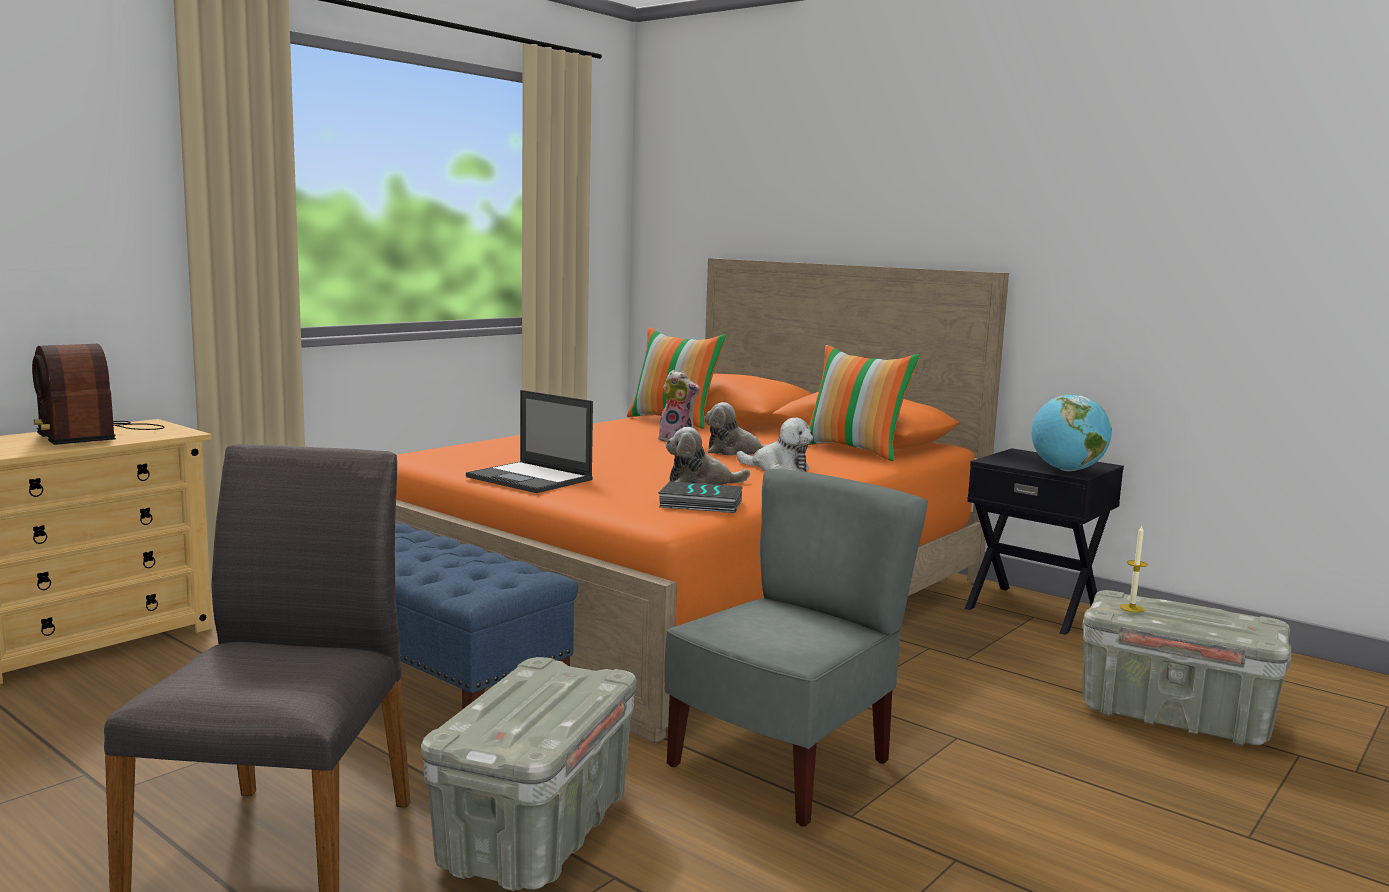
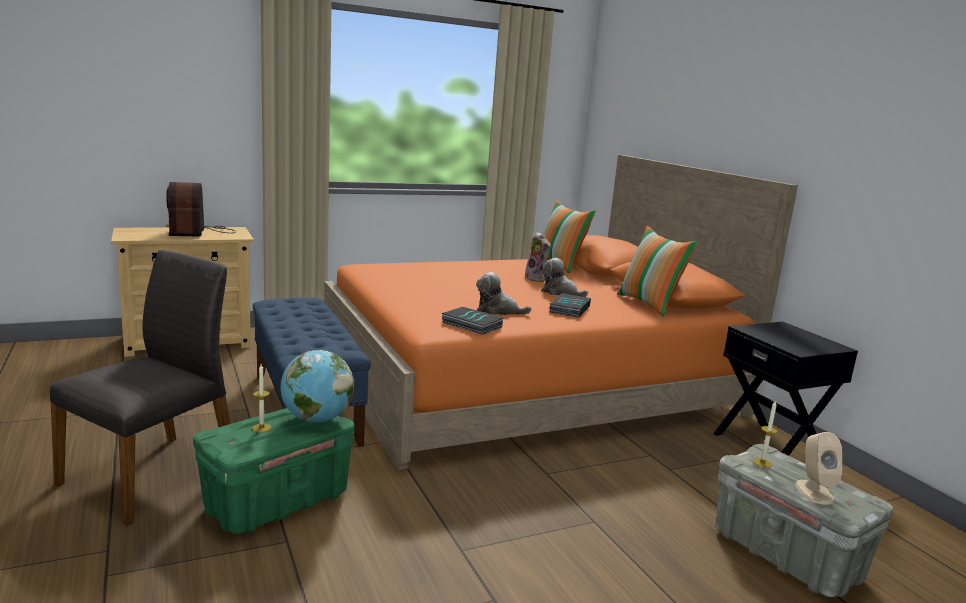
camera: 25 degrees right, 5 degrees up
grey storage box [421,657,637,891] -> green storage box [193,408,355,534]
laptop [466,390,593,493] -> none
grey chair [664,469,928,827] -> none
plush toy [737,418,813,472] -> book [549,293,591,318]
globe [1031,394,1112,471] -> globe moved to [281,350,354,422]
none -> candle [252,364,271,432]
none -> beige speaker [795,432,843,505]

